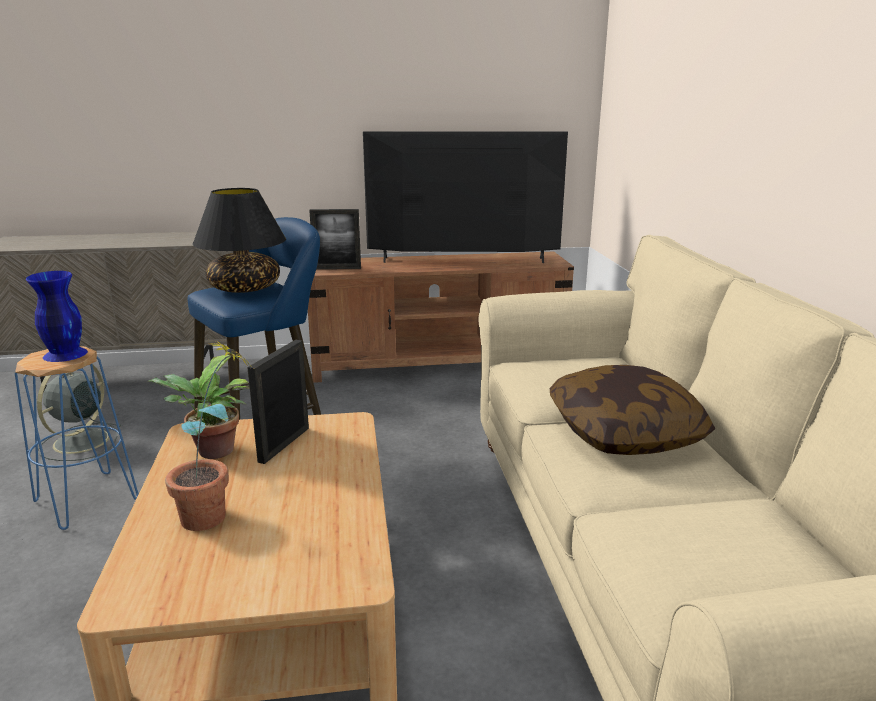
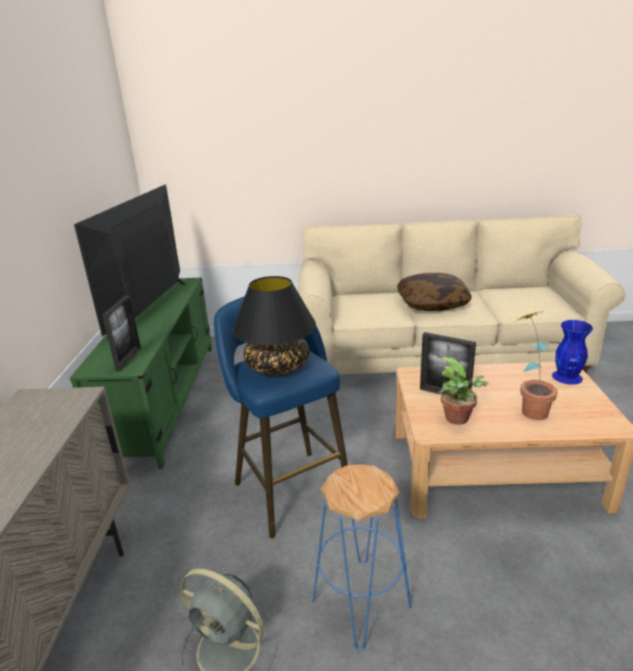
camera: 80 degrees left, 5 degrees up
blue vase [26,271,88,362] -> blue vase moved to [552,320,593,385]
brown tv stand [308,252,574,383] -> green tv stand [70,278,212,469]

